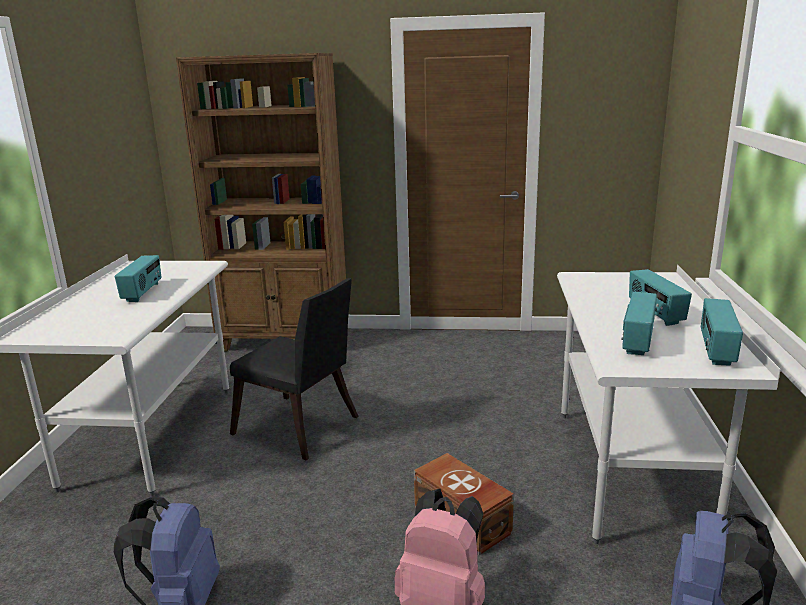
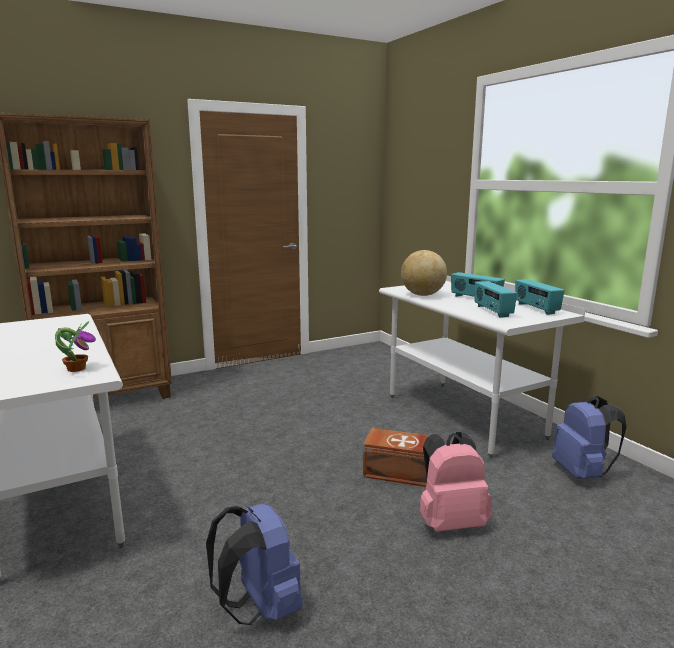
camera: 35 degrees left, 5 degrees down
radio [115,255,161,302] -> none
black chair [230,278,359,460] -> none
none -> potted plant [55,321,96,372]
none -> globe [401,250,447,296]

